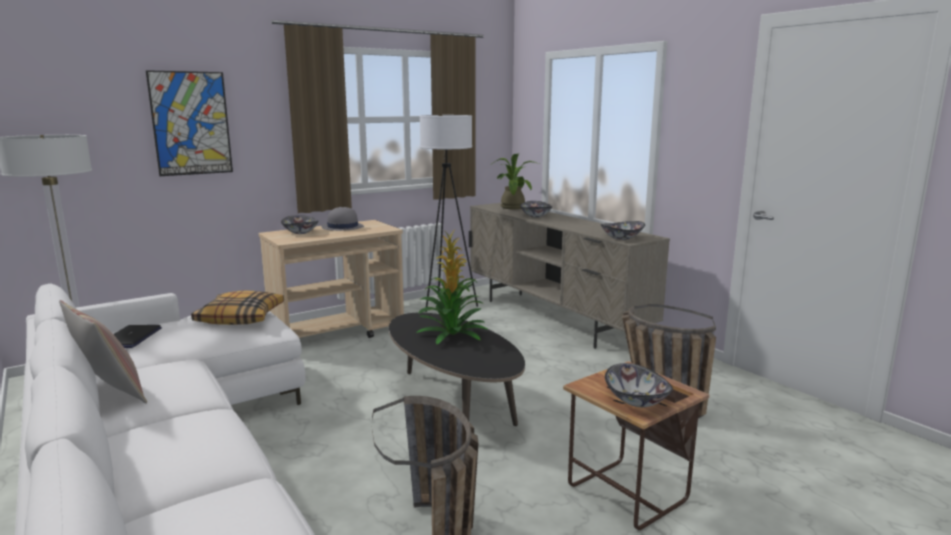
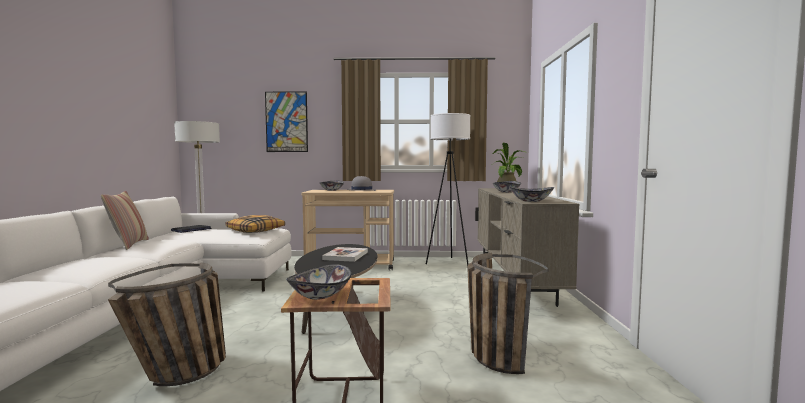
camera: 35 degrees right, 10 degrees down
potted plant [416,230,489,344] -> book [322,247,368,262]

